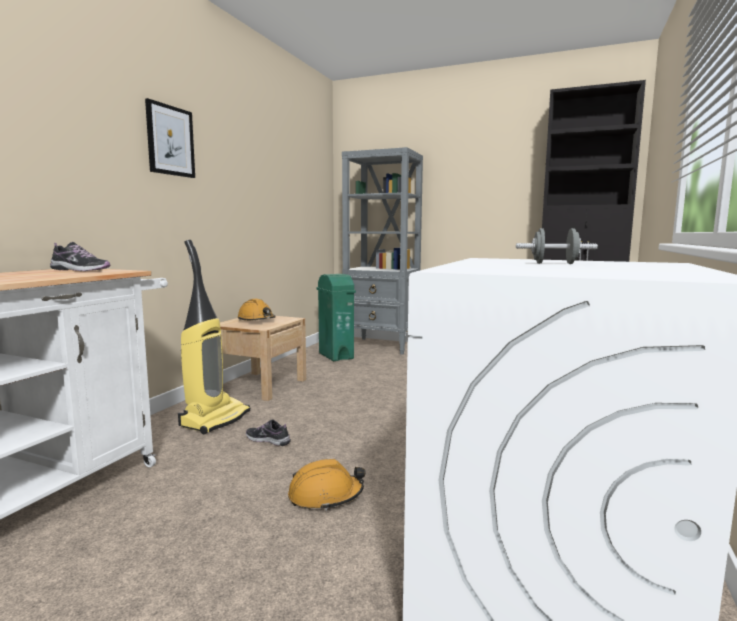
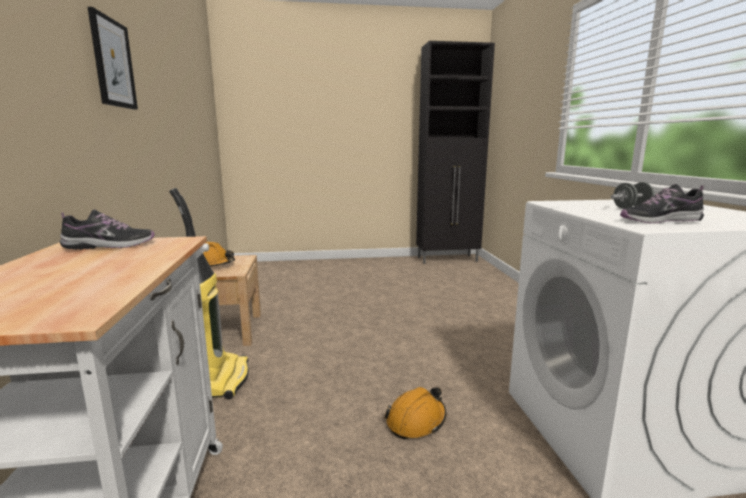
camera: 30 degrees left, 5 degrees up
shoe [246,419,291,446] -> shoe moved to [620,184,704,223]
green trash can [317,274,356,361] -> none
grey bookcase [342,147,423,355] -> none

